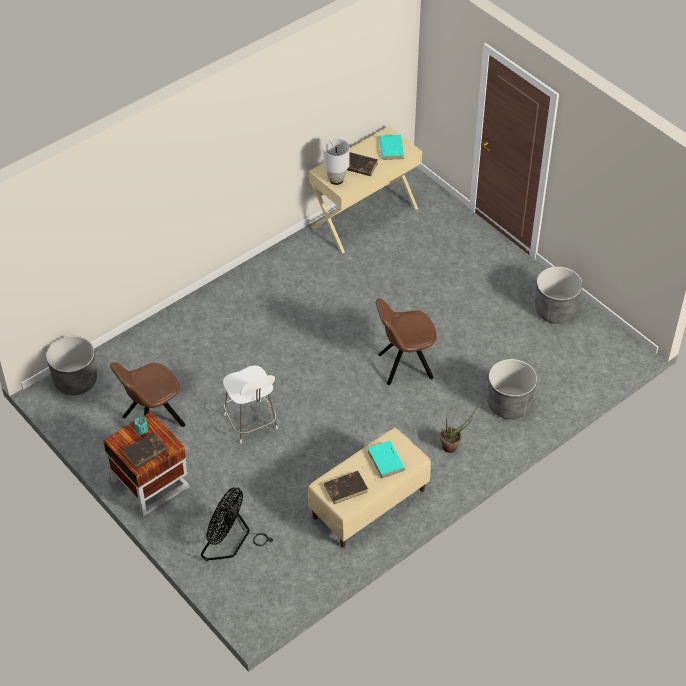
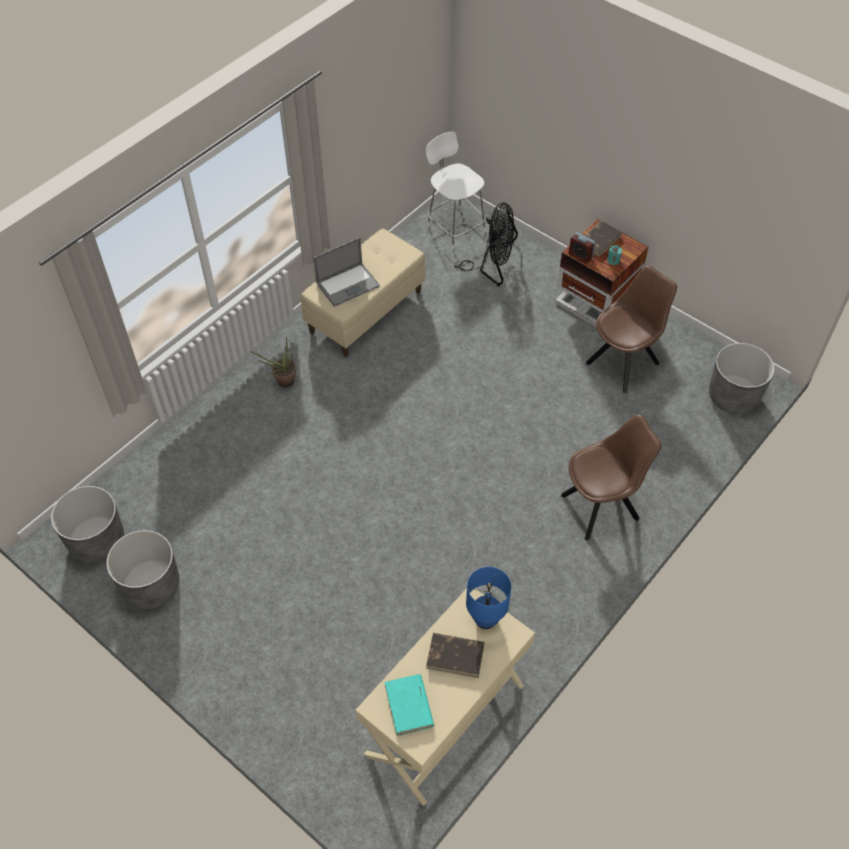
camera: 170 degrees right, 5 degrees up
white chair [223,366,278,444] -> white chair moved to [426,131,486,249]
white table lamp [323,139,350,185] -> blue table lamp [466,567,511,629]
brown book [324,471,368,504] -> none
turquoise book [367,441,405,478] -> laptop [313,238,380,307]
brown chair [376,298,437,385] -> brown chair moved to [561,415,661,540]
grey planter [488,359,537,419] -> grey planter moved to [51,486,124,563]
none -> alarm clock [569,232,596,263]

